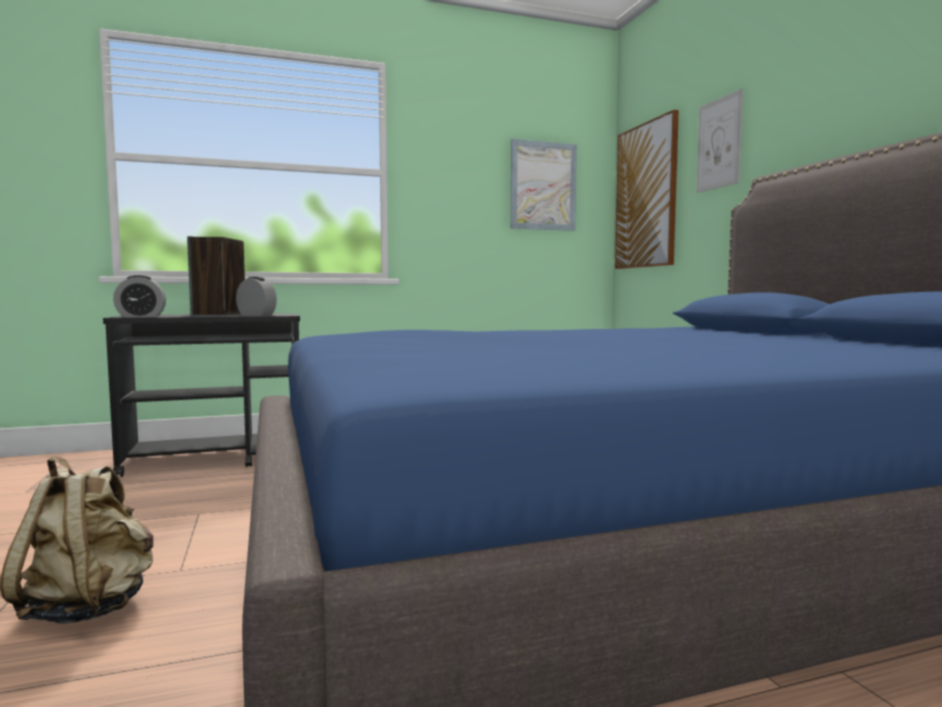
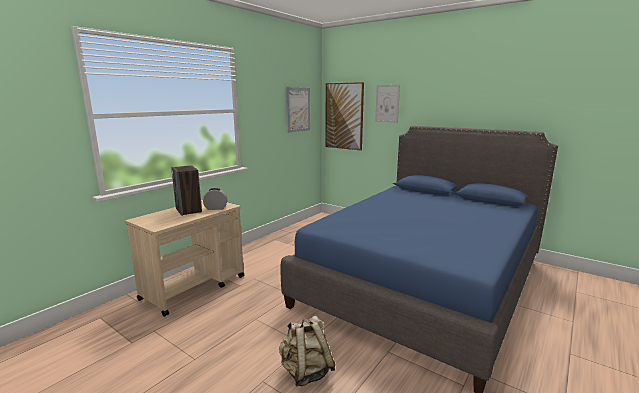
camera: 35 degrees left, 10 degrees up
black cart [103,313,300,477] -> beige cart [125,200,244,317]
alarm clock [113,275,166,317] -> none

